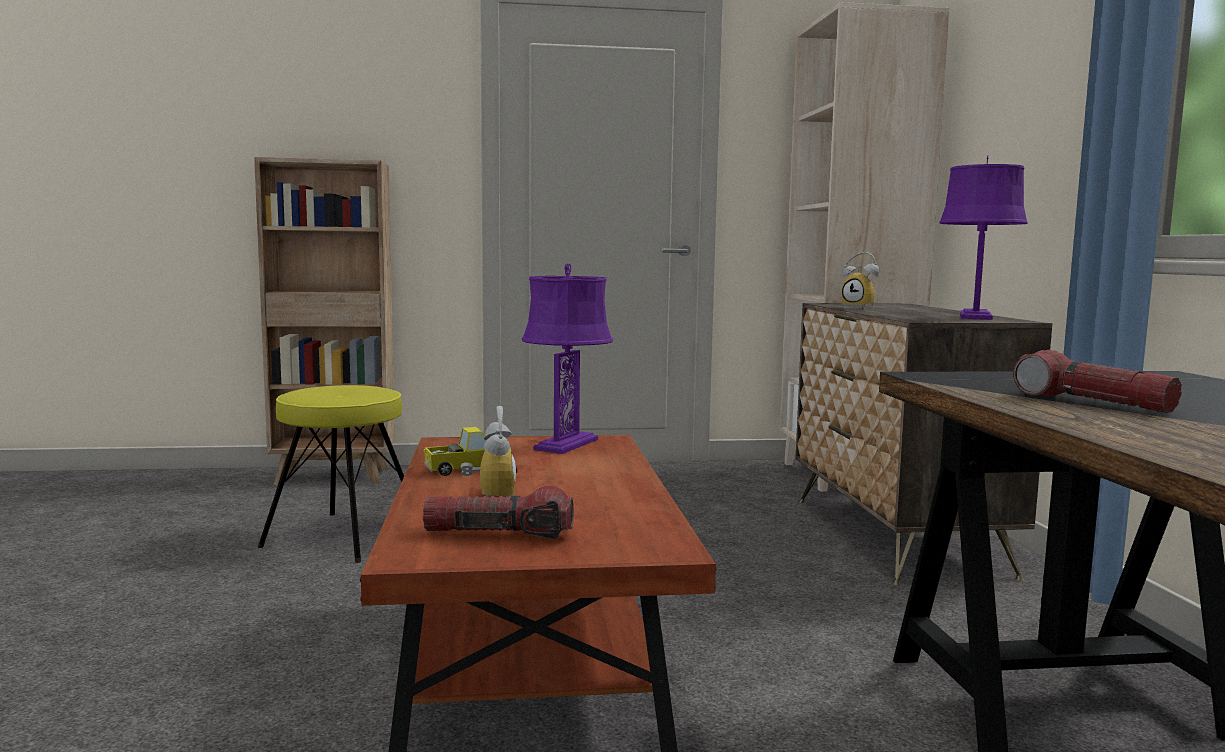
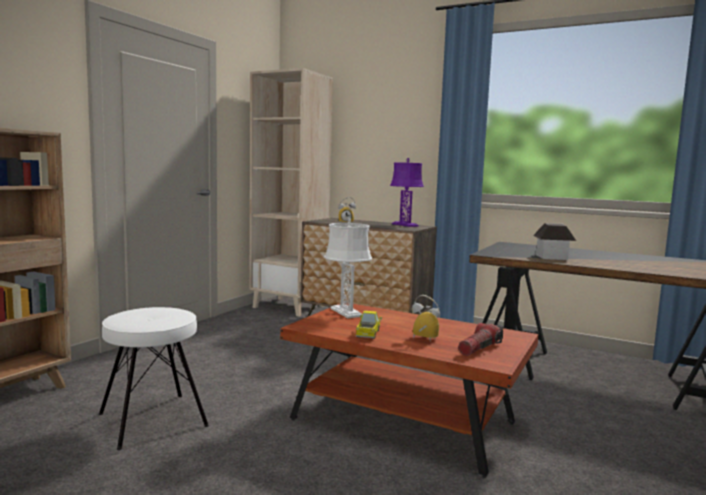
camera: 55 degrees left, 0 degrees up
yellow stool [258,385,404,563] -> white stool [99,307,209,450]
purple table lamp [522,264,613,454] -> white table lamp [324,218,372,318]
flashlight [1013,350,1182,413] -> toy house [533,223,576,260]

